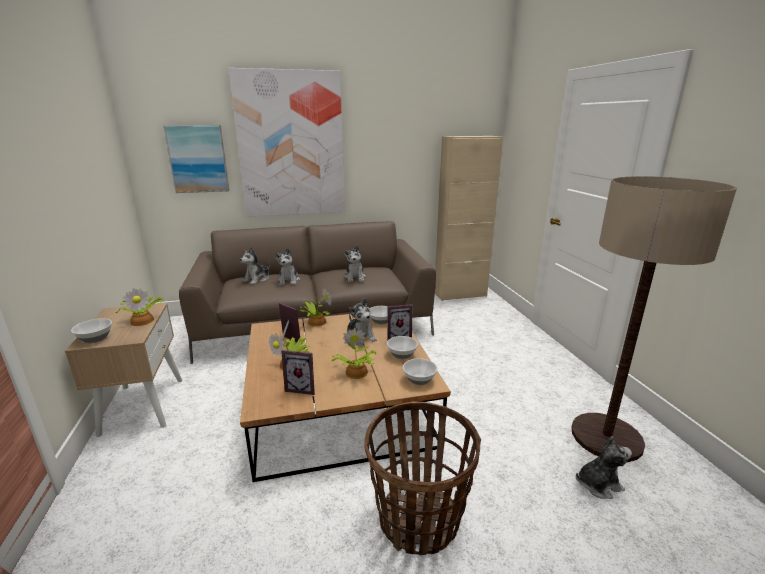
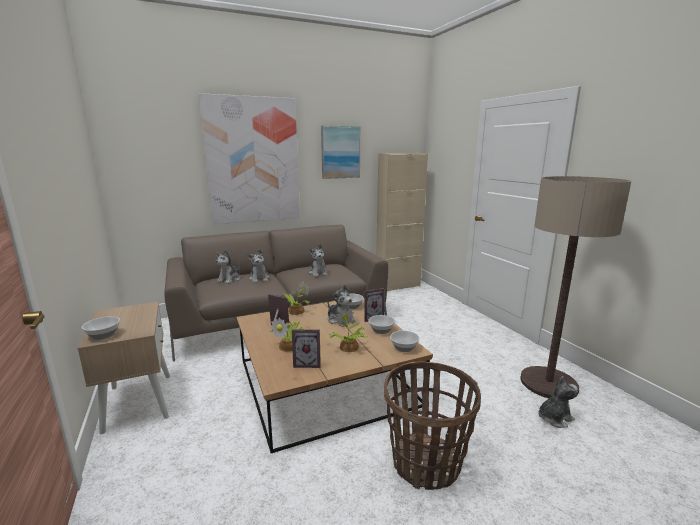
camera: 10 degrees left, 5 degrees down
potted plant [116,288,164,326] -> none
picture [163,125,229,193] -> picture moved to [321,125,360,179]

